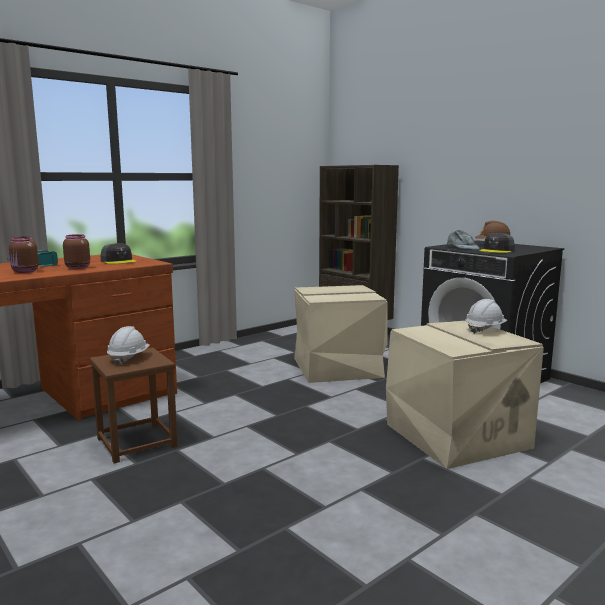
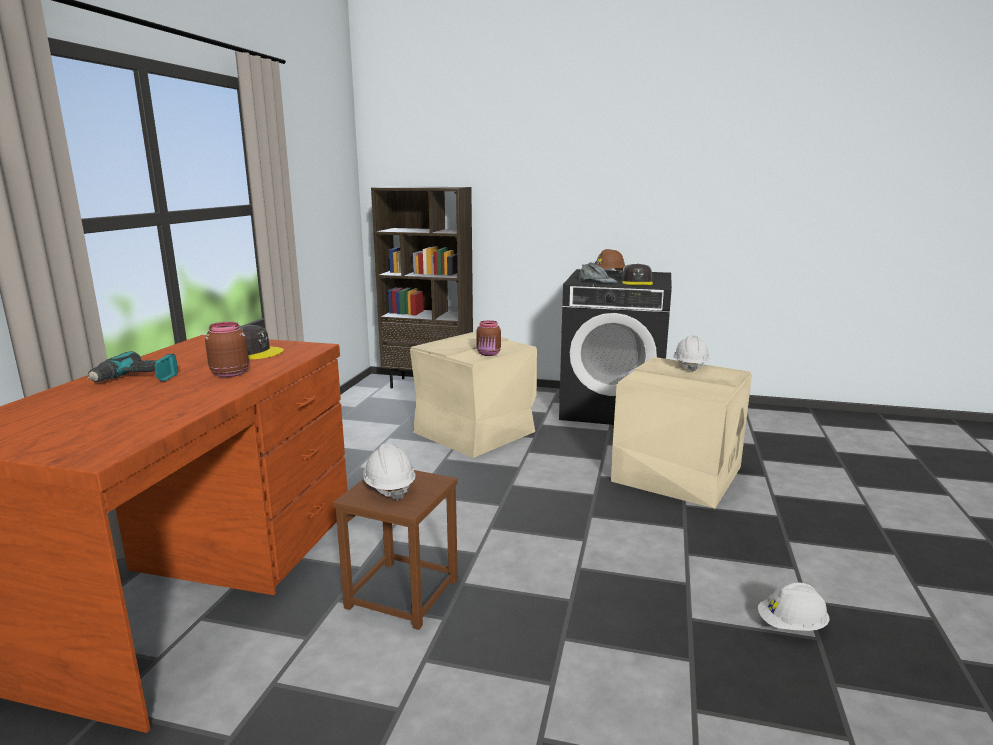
camera: 35 degrees left, 5 degrees up
brown jar [9,237,39,273] -> brown jar moved to [476,320,501,356]
none -> white hard hat [758,582,830,631]

